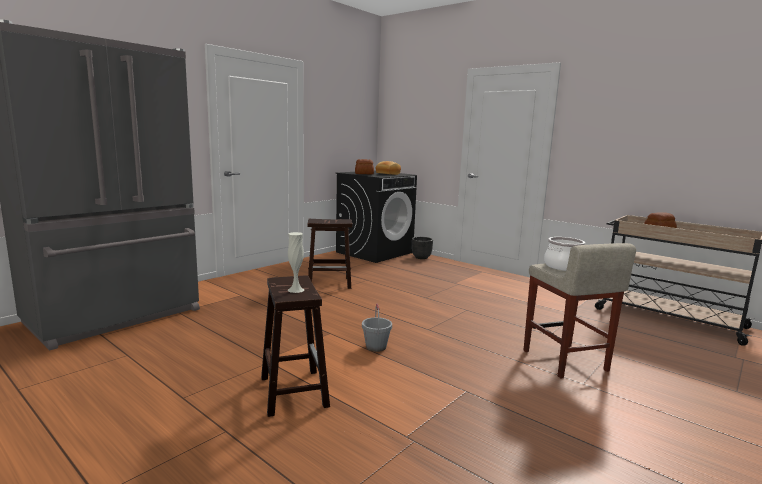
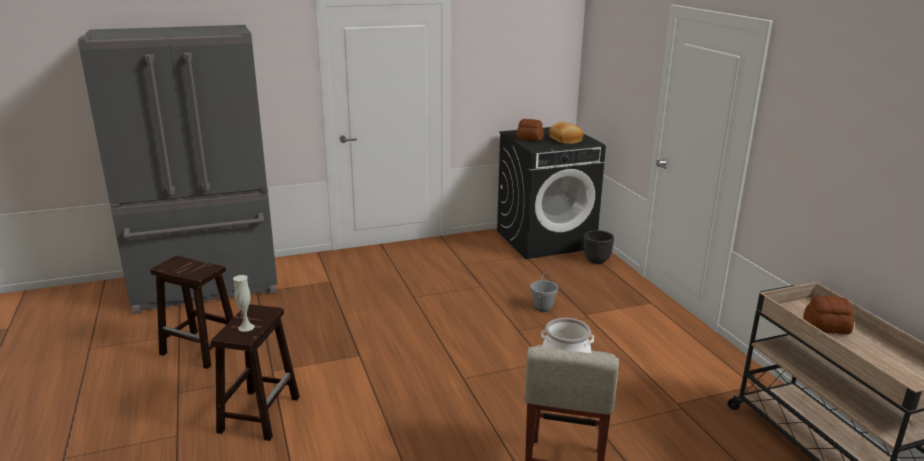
camera: 30 degrees right, 10 degrees up
brown stool [308,219,352,289] -> brown stool moved to [150,256,234,369]
grey bucket [362,304,392,352] -> grey bucket moved to [530,269,558,312]

